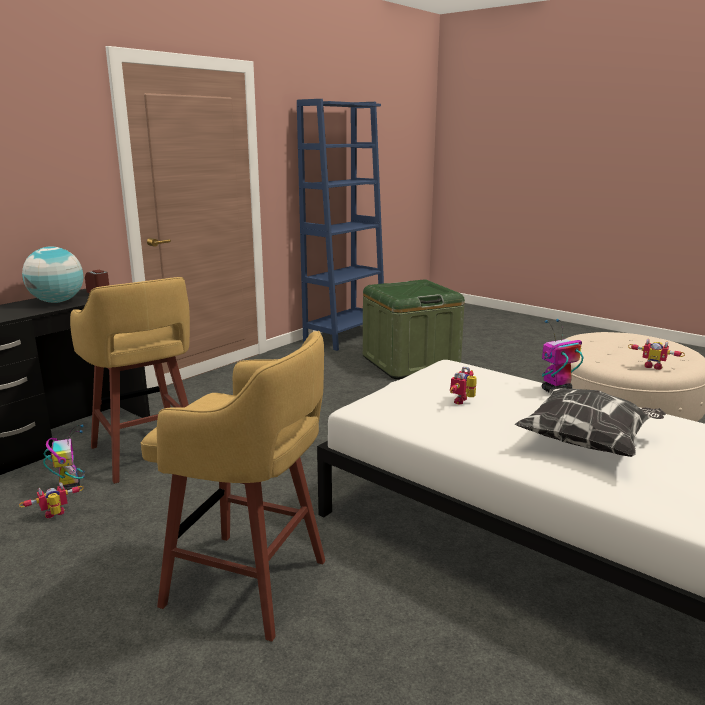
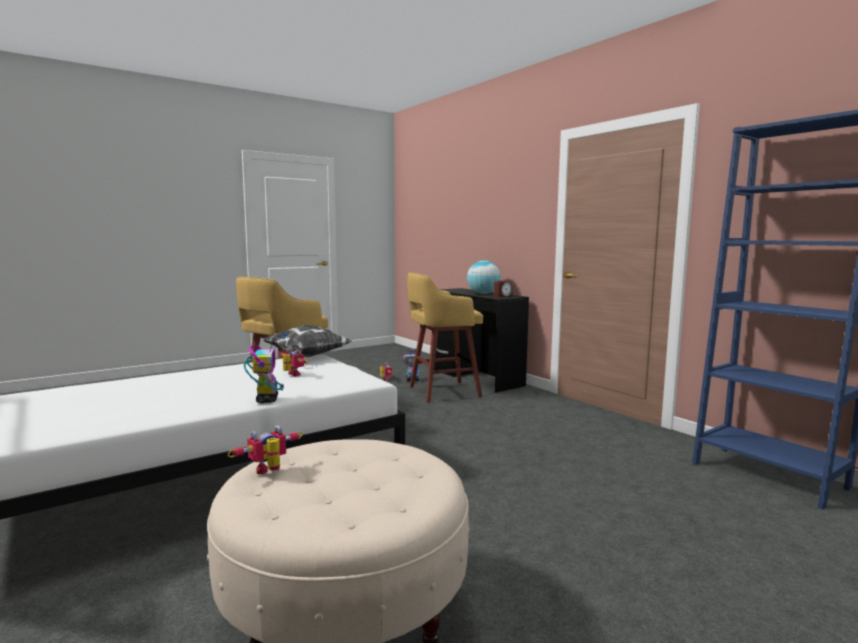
camera: 105 degrees right, 10 degrees down
green storage box [363,279,465,379] -> none
pillow [515,388,666,457] -> pillow moved to [263,325,353,357]

